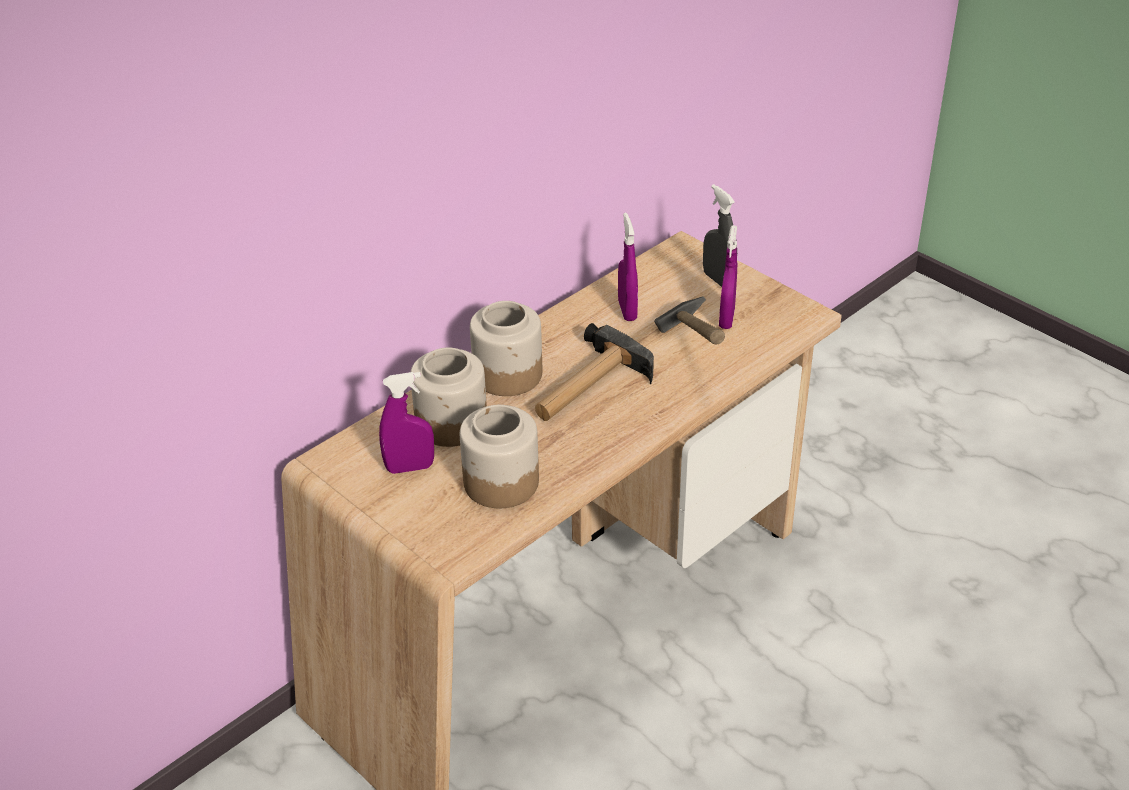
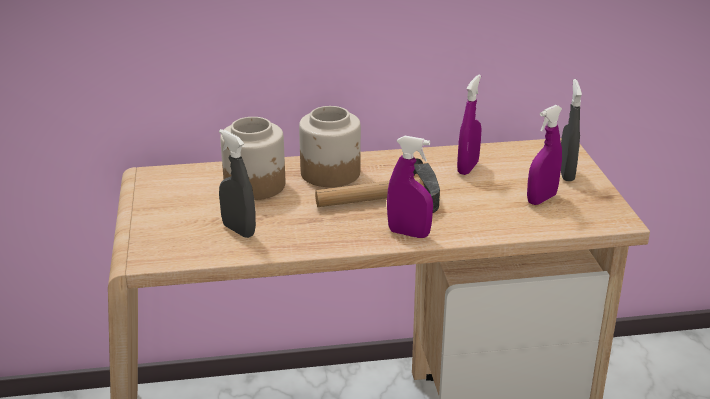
camera: 35 degrees right, 10 degrees down
purple spray bottle [379,372,434,474] -> purple spray bottle moved to [387,136,433,238]
jar [460,405,539,508] -> grey spray bottle [219,129,256,238]
hammer [654,296,725,345] -> none

